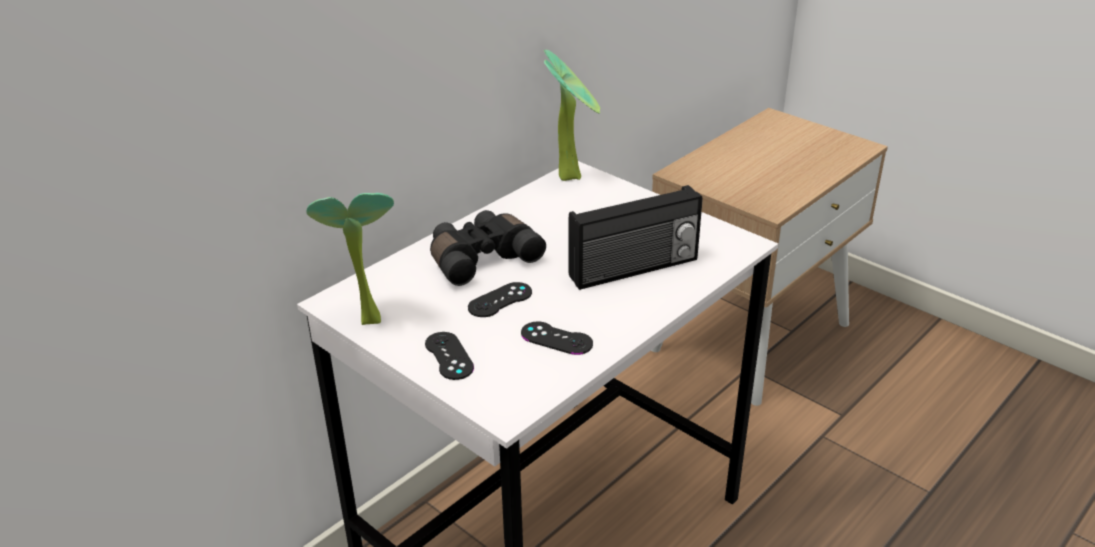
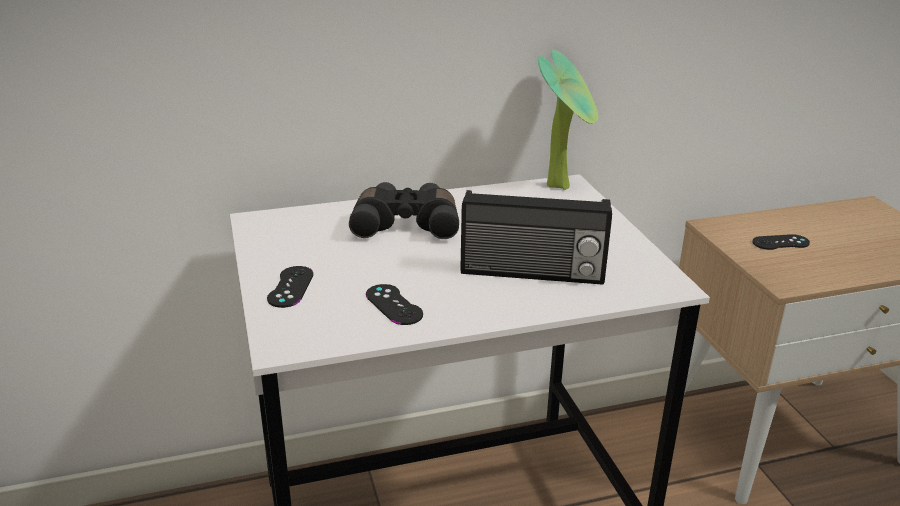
camera: 30 degrees right, 5 degrees down
potted plant [306,193,394,325] -> none
black game controller [468,282,532,317] -> black game controller moved to [752,234,810,250]

